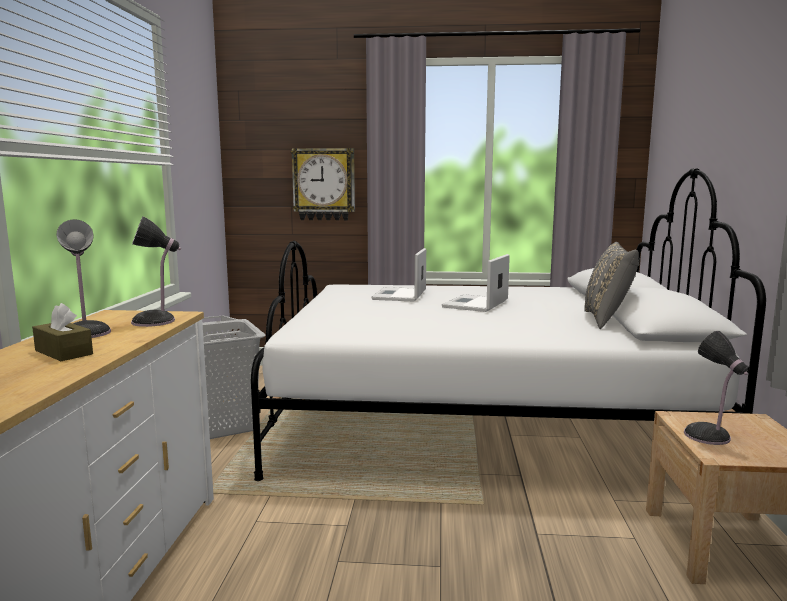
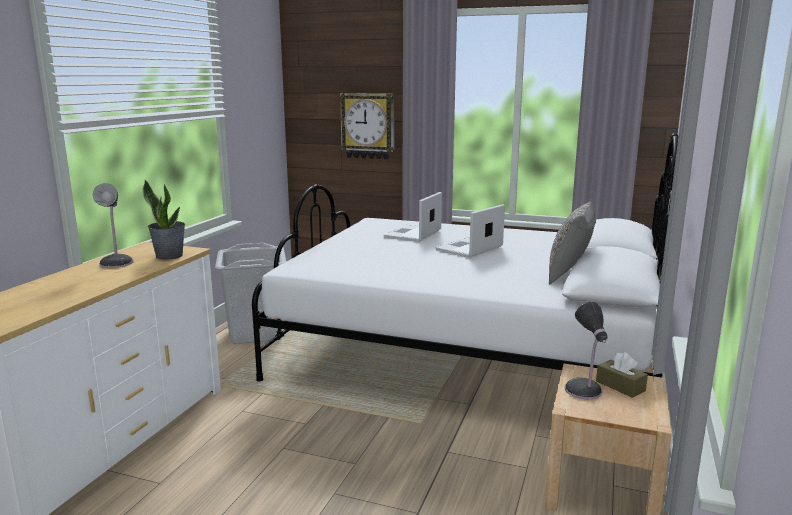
camera: 15 degrees right, 5 degrees up
brown tissue box [32,303,93,361] -> brown tissue box moved to [596,352,648,398]
table lamp [131,216,181,327] -> potted plant [142,180,185,260]

